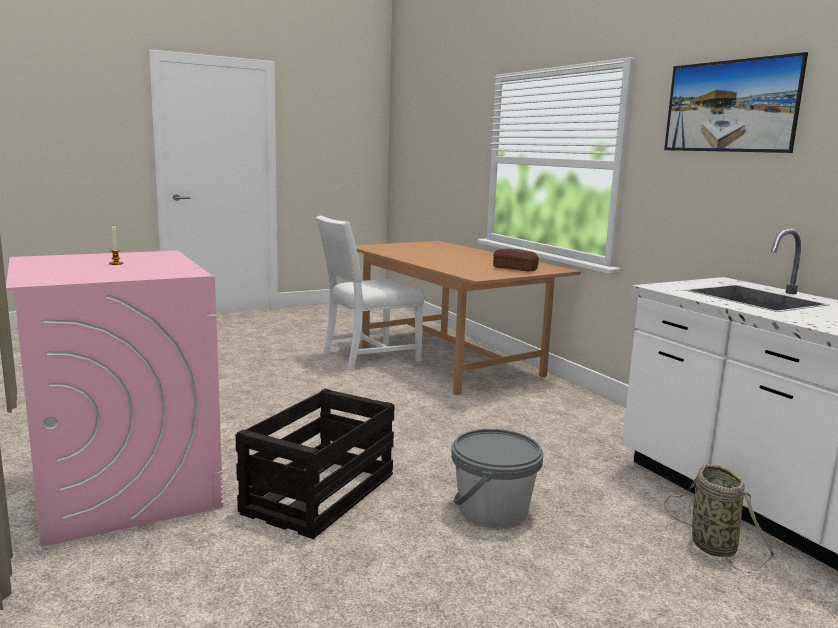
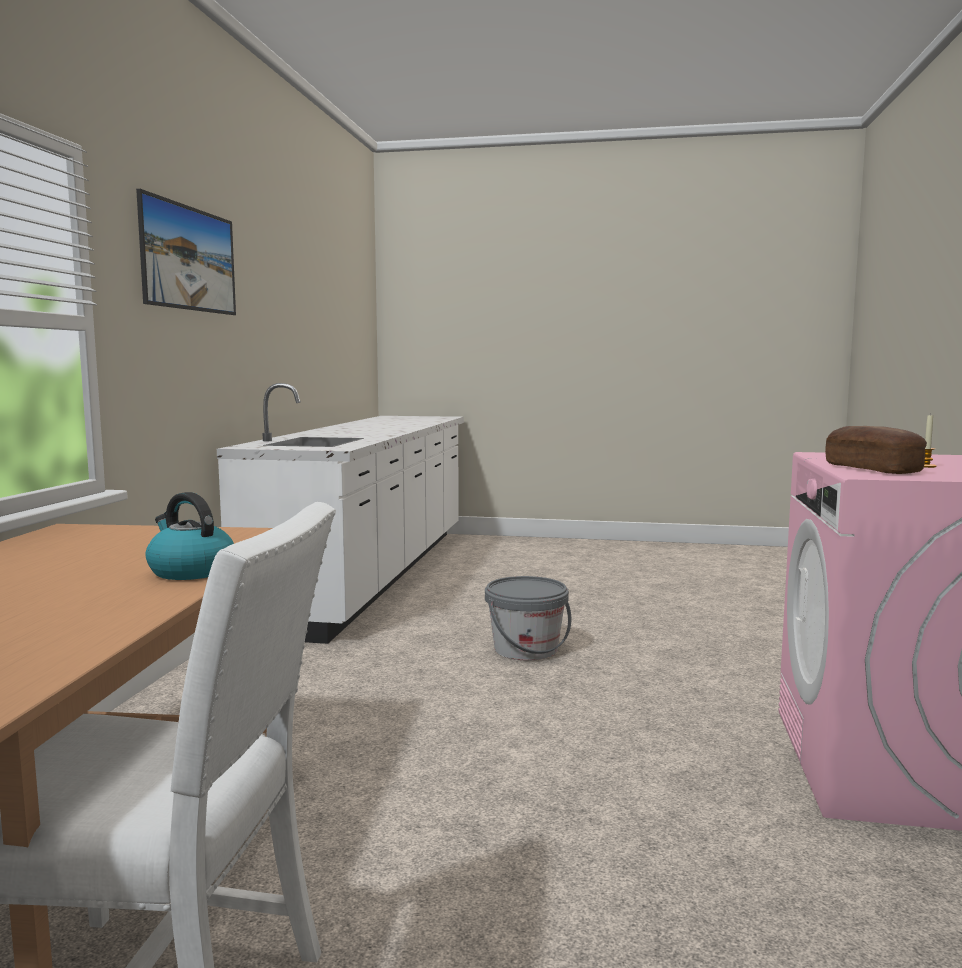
camera: 140 degrees left, 5 degrees down
crate [235,389,395,539] -> none
bread [493,249,539,271] -> bread moved to [825,426,927,474]
basket [664,464,775,573] -> none
none -> kettle [145,492,234,580]

